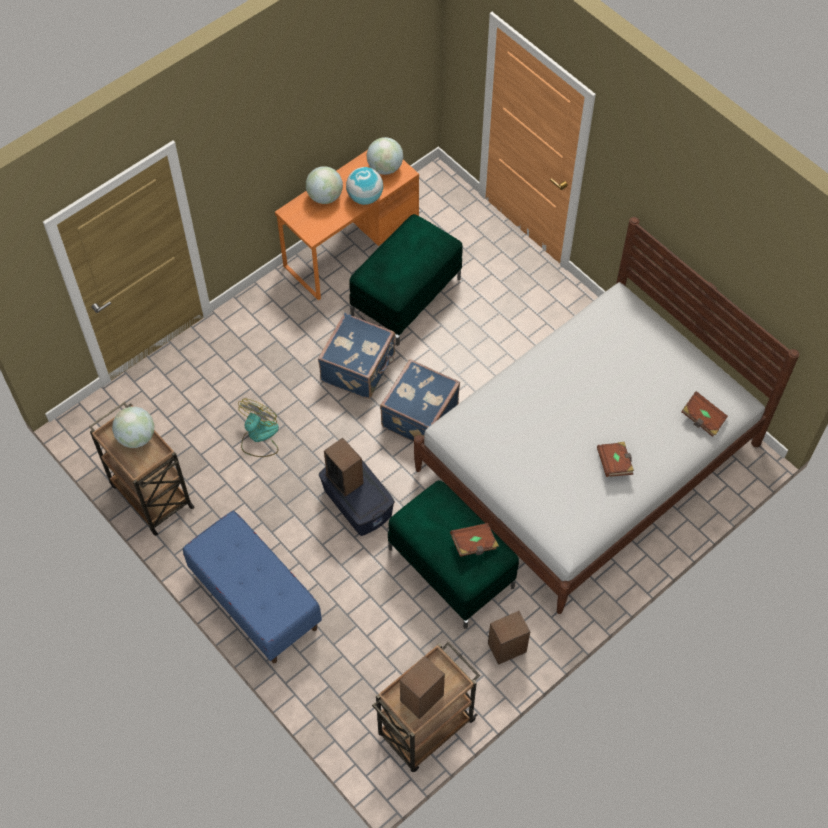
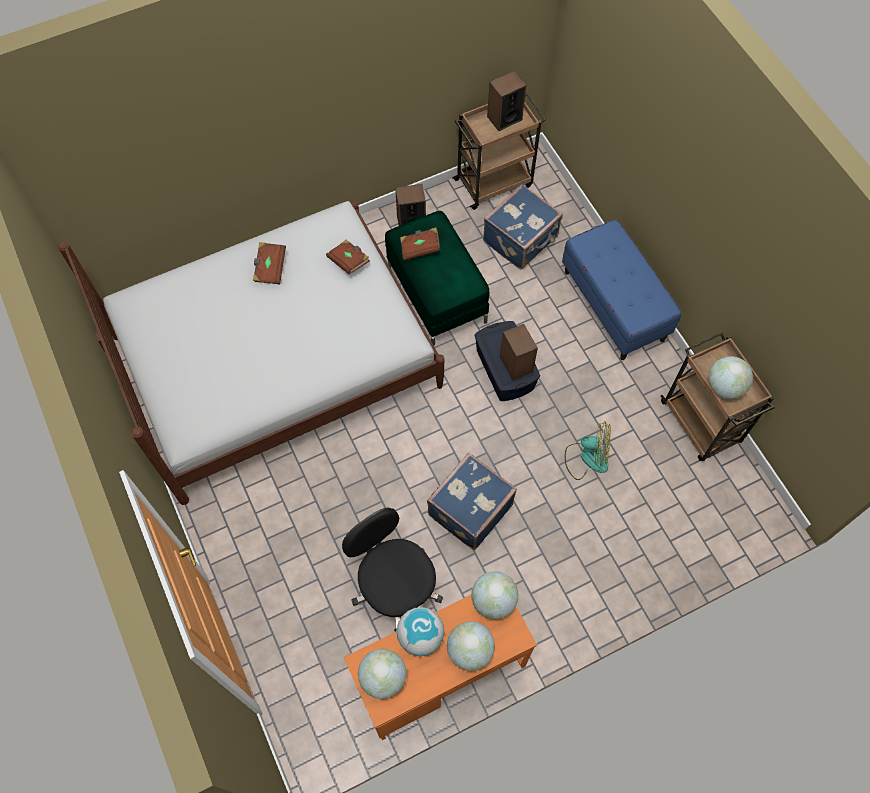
camera: 165 degrees left, 5 degrees up
fan [238,398,279,457] -> fan turned 120 degrees counterclockwise [565,421,610,480]
green ottoman [349,214,463,345] -> black office chair [342,508,443,632]
blue suitcase [380,359,460,442] -> blue suitcase moved to [483,184,563,270]
brown book [681,391,728,437] -> brown book moved to [326,239,370,275]
none -> globe [471,571,518,619]

